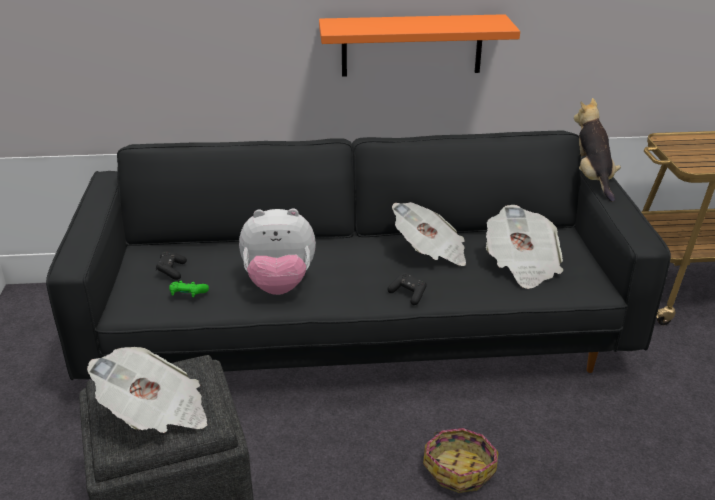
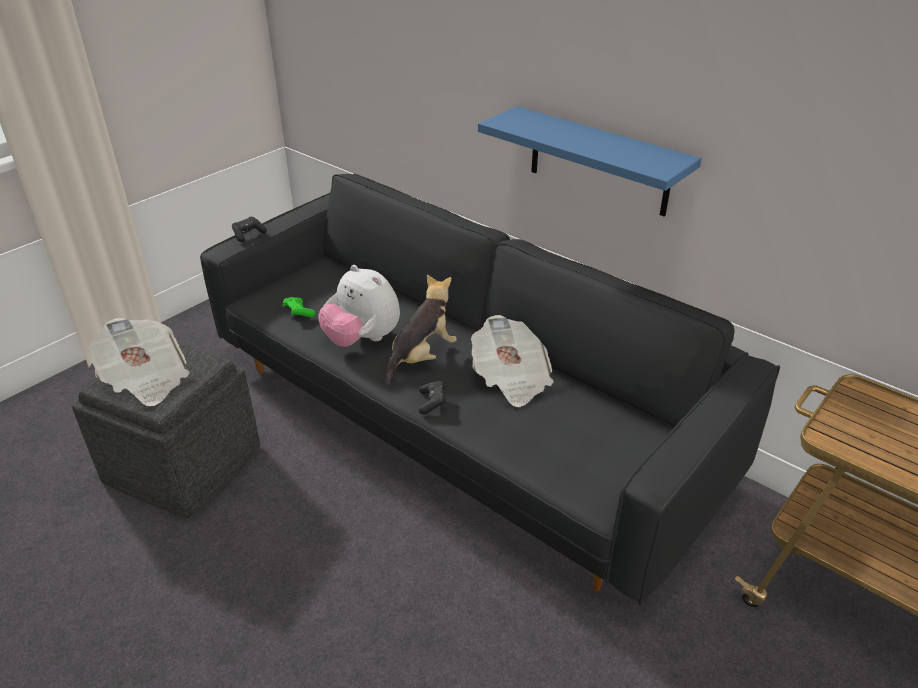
camera: 45 degrees right, 5 degrees up
black game controller [156,252,187,280] -> black game controller moved to [232,217,267,242]
orange shelf [319,14,520,77] -> blue shelf [478,106,701,217]
basket [423,428,498,493] -> none
newspaper [486,205,563,289] -> none
plush toy [574,98,621,202] -> plush toy moved to [385,275,457,385]

